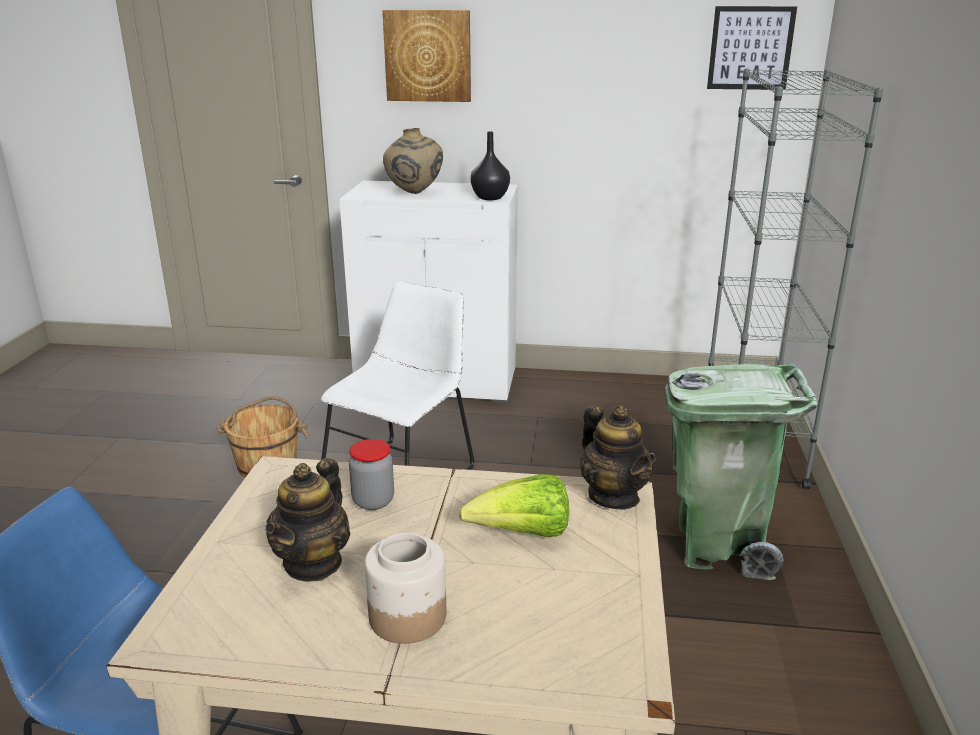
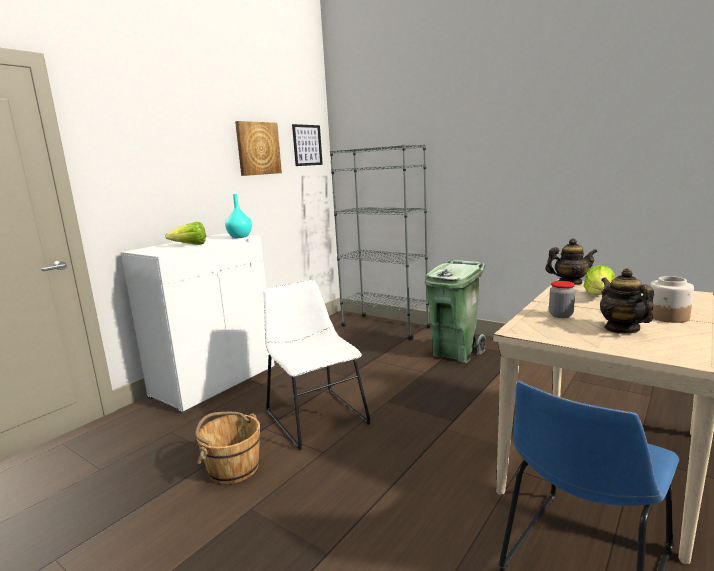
camera: 60 degrees left, 10 degrees down
teapot [265,458,351,582] -> teapot turned 150 degrees counterclockwise [600,268,654,334]
picture [382,10,471,102] -> picture moved to [235,121,282,176]
beige vase [383,128,443,194] -> lettuce [165,222,206,245]
black vase [470,131,510,200] -> turquoise vase [225,194,252,238]

